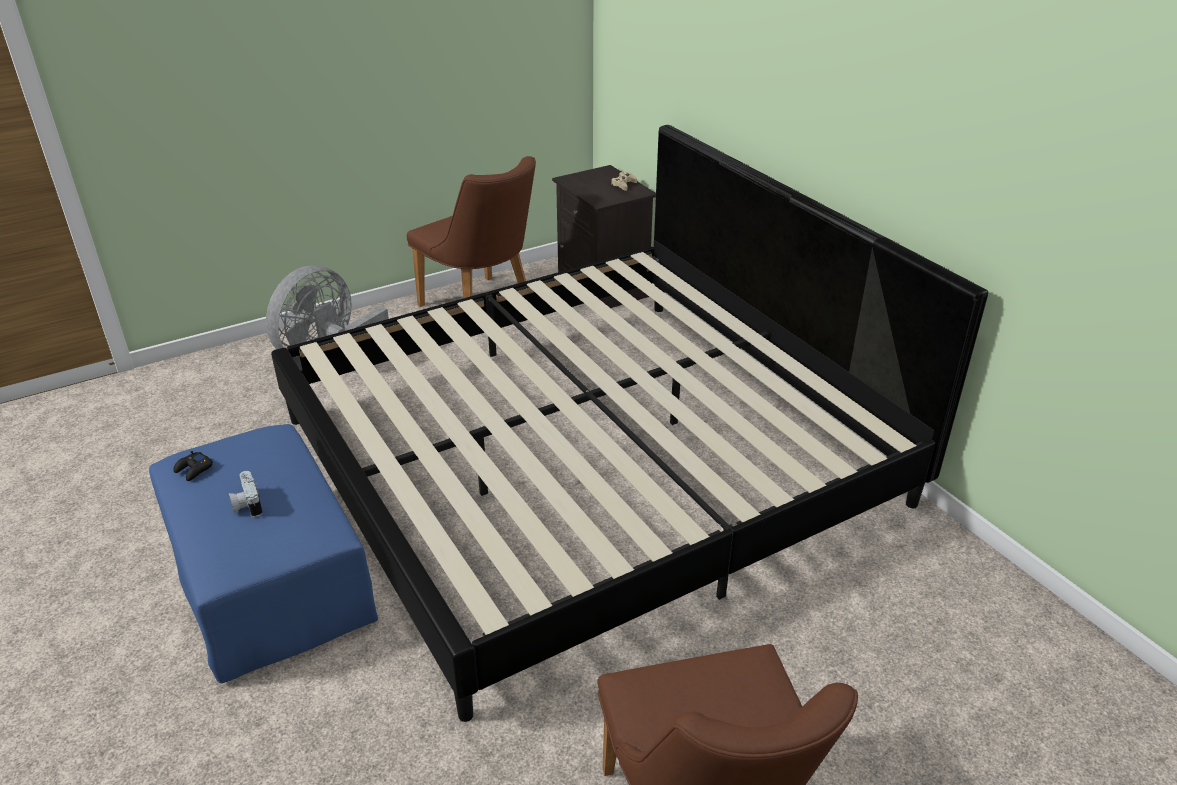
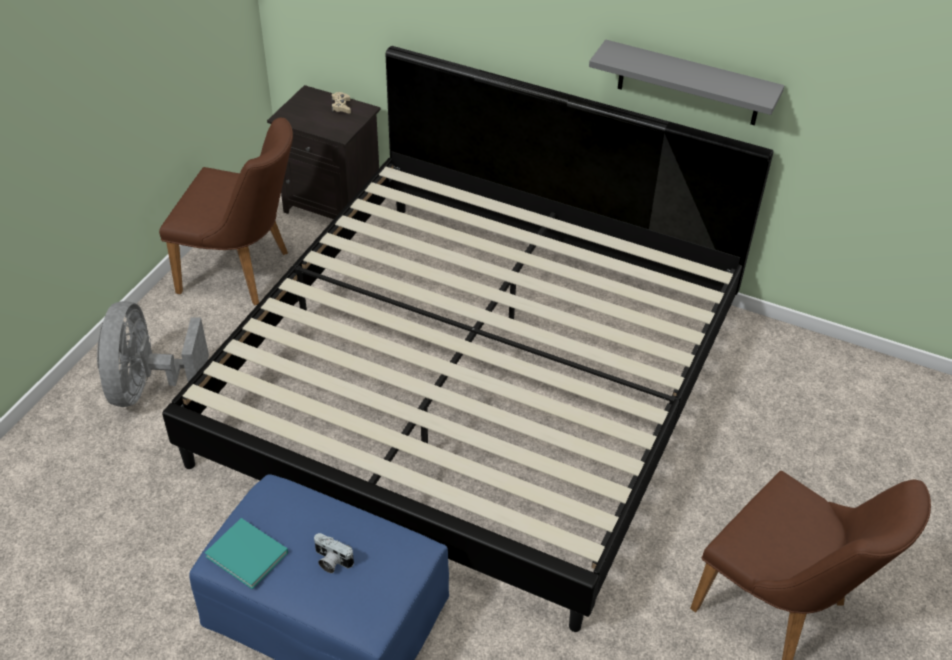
camera: 35 degrees left, 10 degrees up
black game controller [173,451,213,481] -> turquoise book [205,518,288,589]
none -> grey shelf [589,40,785,125]

